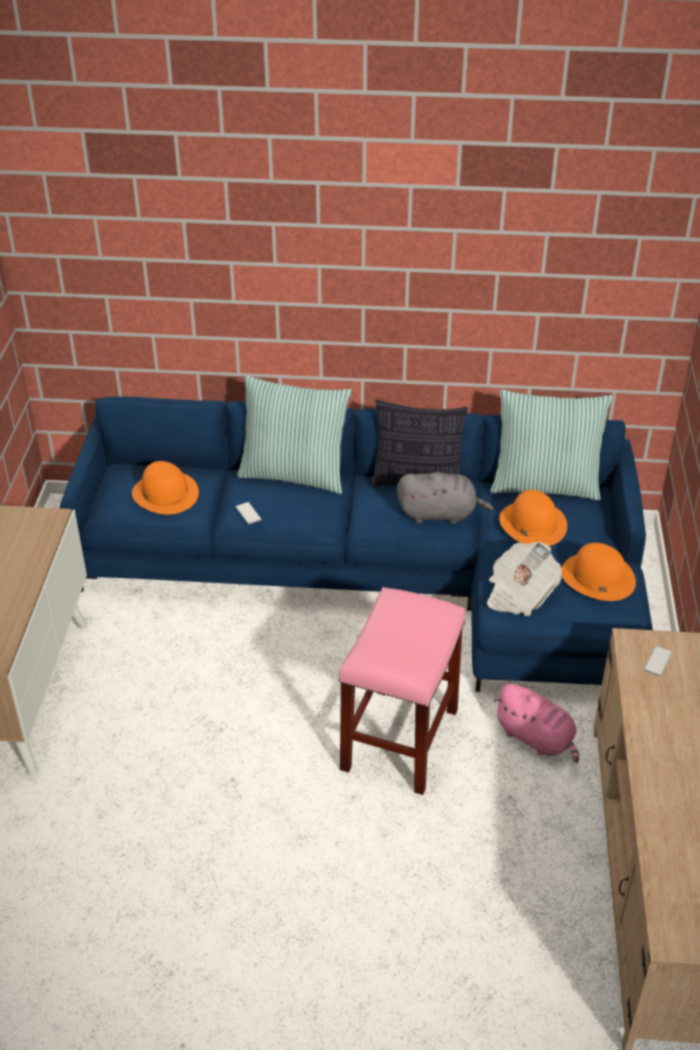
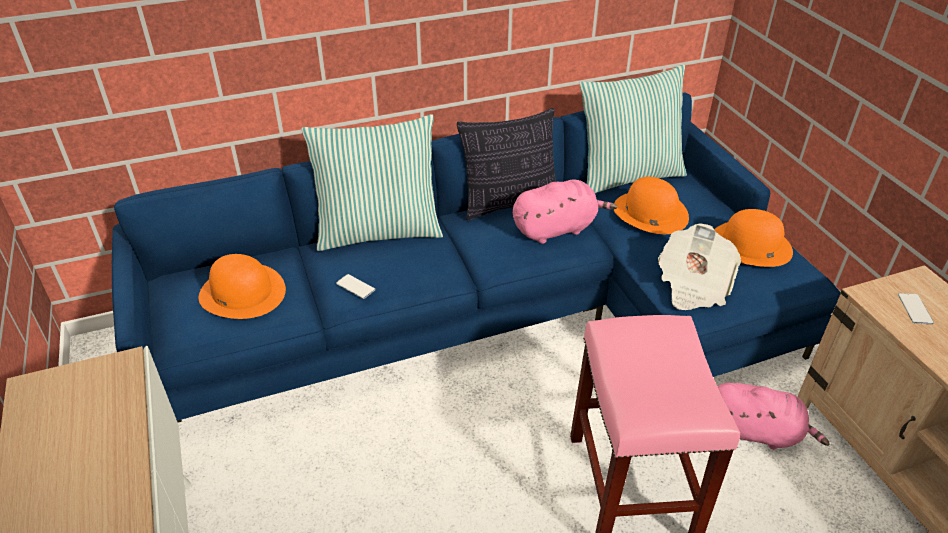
camera: 25 degrees left, 0 degrees up
grey plush toy [397,472,493,524] -> pink plush toy [513,179,617,244]

